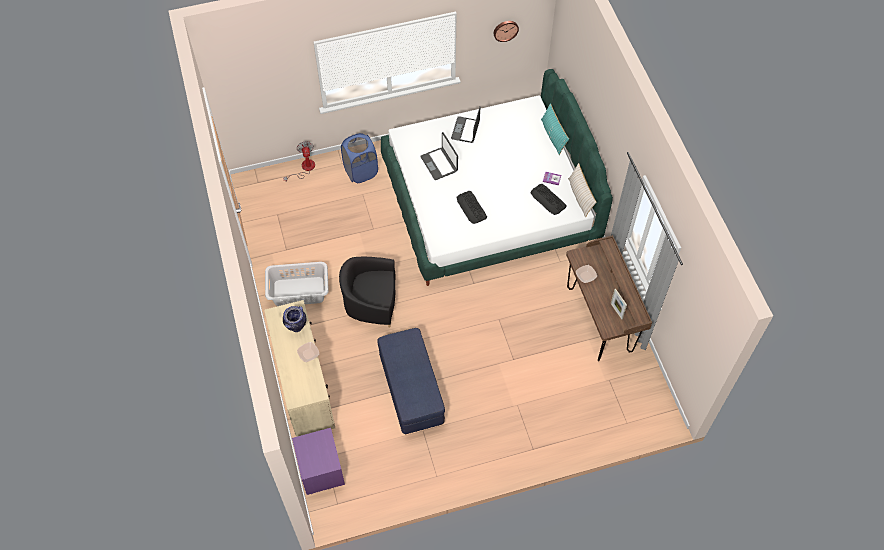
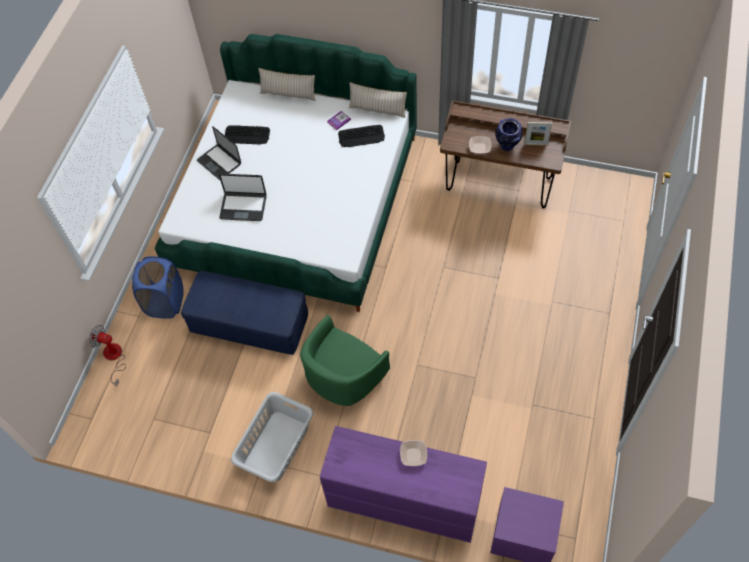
camera: 55 degrees left, 0 degrees up
beige dresser [264,300,335,437] -> purple dresser [320,426,487,543]
vase [283,306,307,332] -> vase moved to [495,118,522,151]
black armchair [339,257,396,328] -> green armchair [300,315,390,406]
blue ottoman [377,328,445,434] -> blue ottoman moved to [181,271,308,355]
keyboard [456,191,487,224] -> keyboard moved to [224,126,270,145]
wall clock [494,21,519,42] -> none
turquoise pillow [541,103,569,155] -> beige pillow [258,68,315,101]

